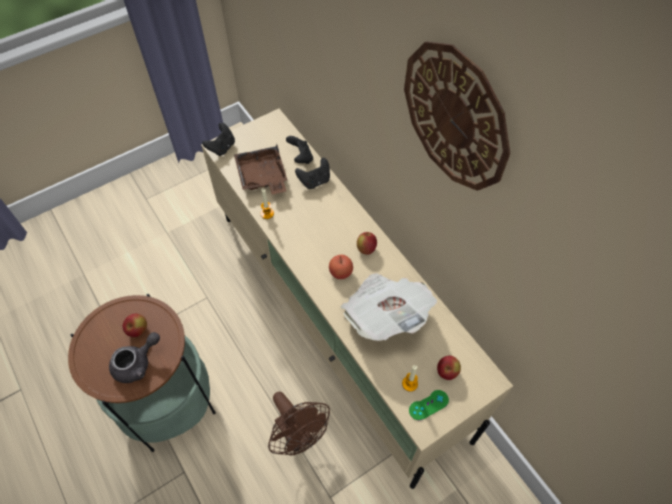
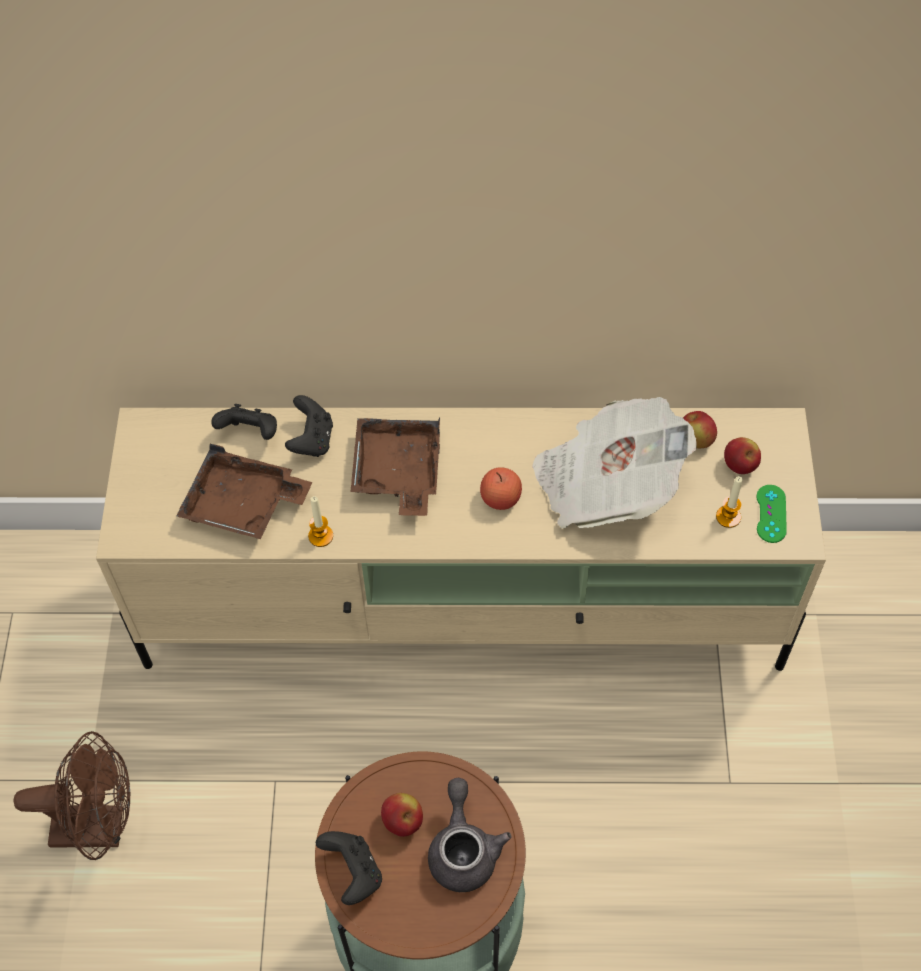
camera: 55 degrees left, 0 degrees up
black game controller [202,123,235,156] -> black game controller moved to [316,831,382,905]
brown fan [268,392,330,455] -> brown fan moved to [14,731,130,860]
apple [357,232,377,255] -> apple moved to [683,411,717,448]
wall clock [404,41,510,191] -> none
none -> brown tray [351,418,440,516]

